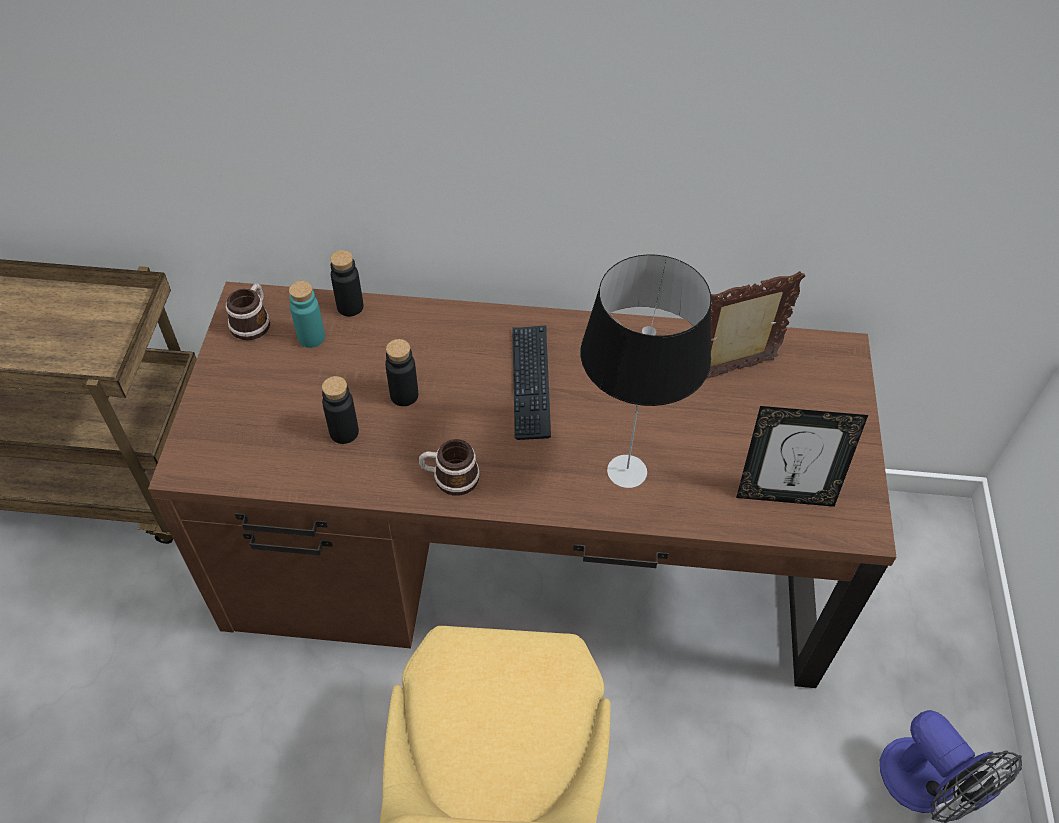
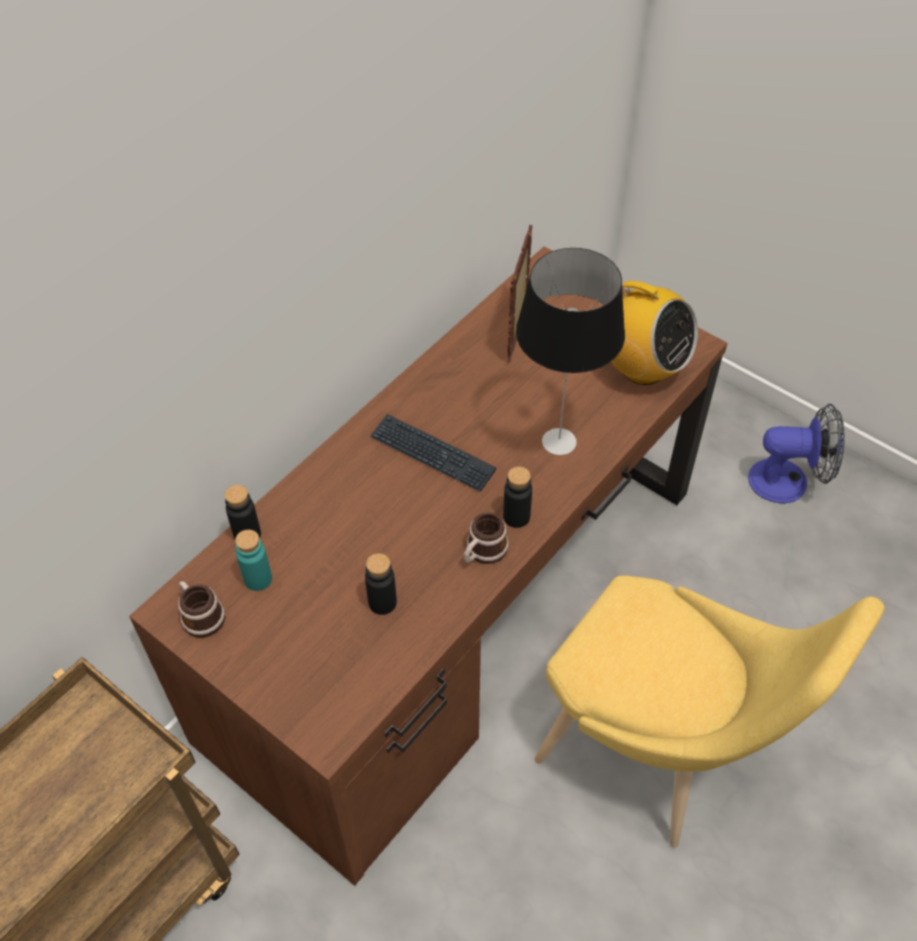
camera: 55 degrees left, 0 degrees up
black bottle [385,339,418,406] -> black bottle moved to [503,466,532,528]
picture frame [736,406,868,507] -> radio [599,281,698,385]

